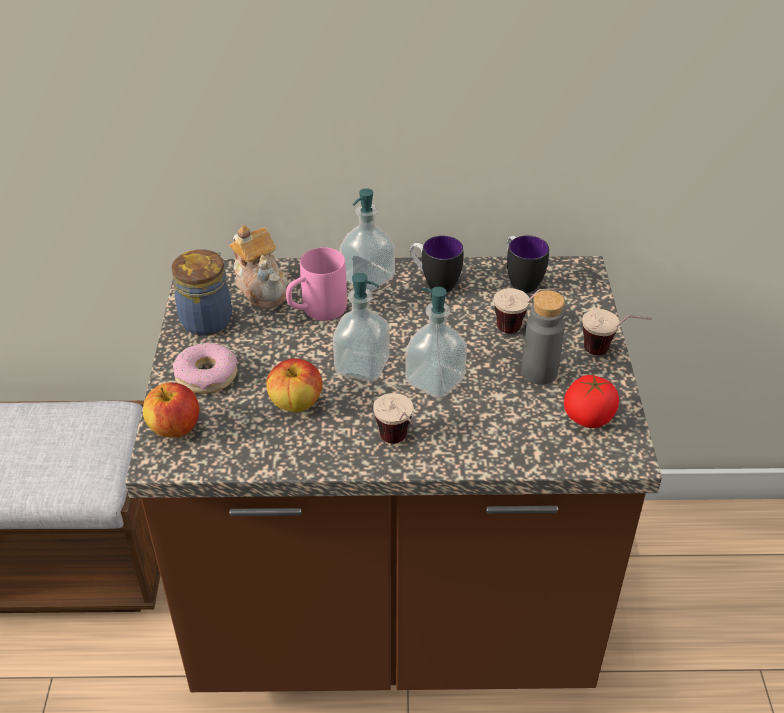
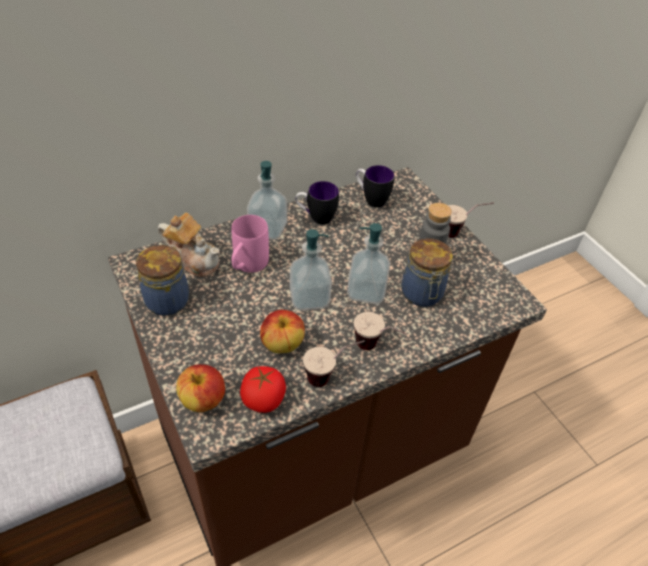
camera: 30 degrees left, 5 degrees up
donut [173,342,237,394] -> none
cup [494,288,562,333] -> cup moved to [303,340,365,387]
tomato [564,374,619,428] -> tomato moved to [240,366,286,413]
none -> jar [401,238,453,307]

